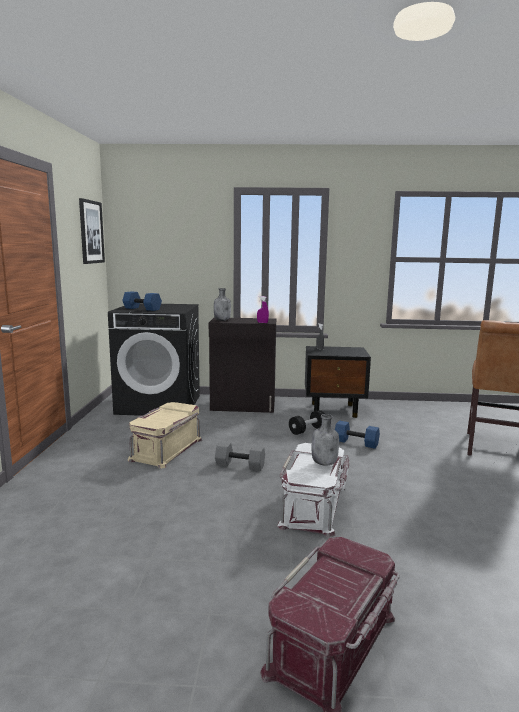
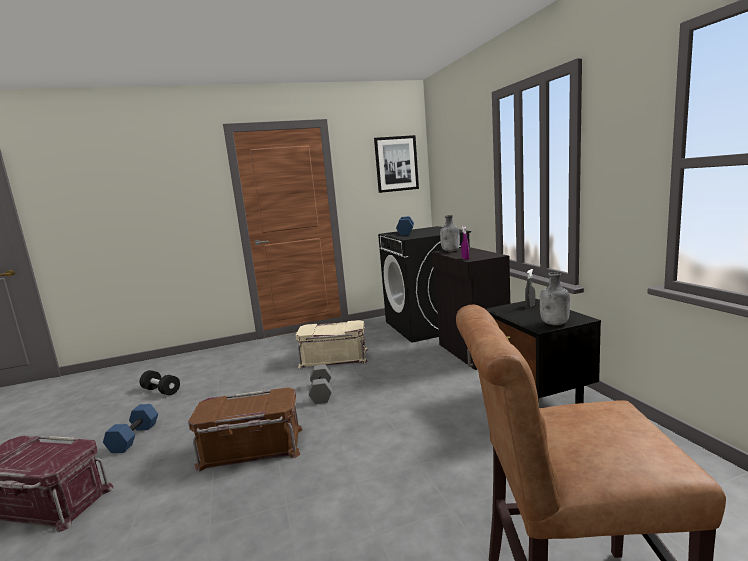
camera: 70 degrees right, 0 degrees up
white storage box [277,443,349,538] -> brown storage box [188,387,303,472]
black dumbbell [289,410,325,435] -> black dumbbell moved to [140,370,180,395]
grey bottle [312,414,339,466] -> grey bottle moved to [540,272,570,325]
blue dumbbell [335,421,380,449] -> blue dumbbell moved to [103,404,158,453]

